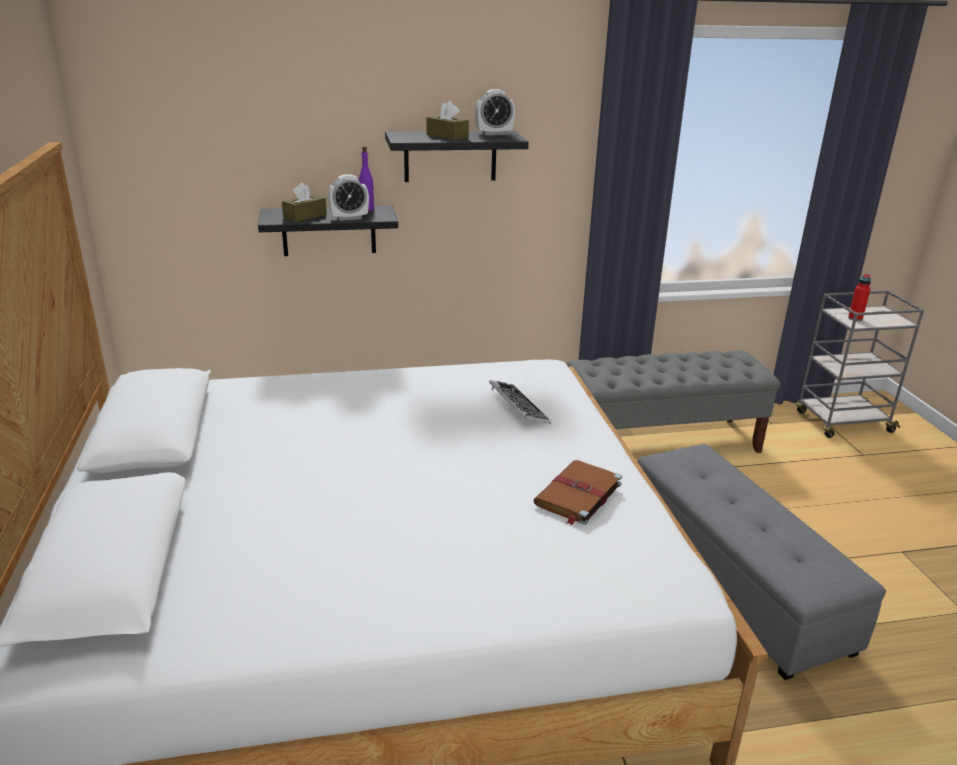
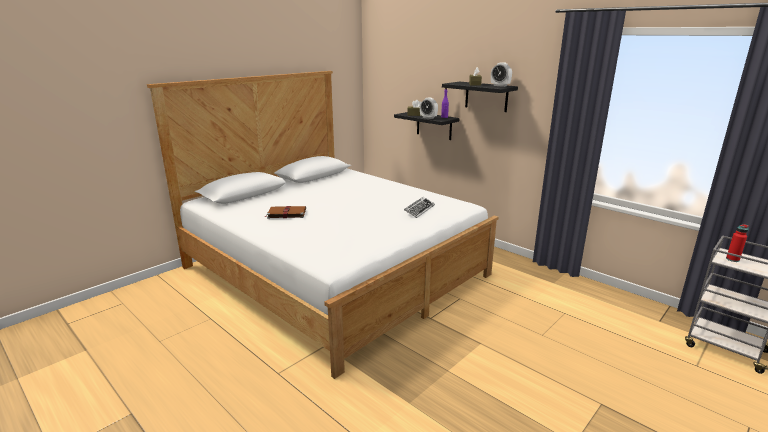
camera: 55 degrees right, 5 degrees down
brown book [533,460,622,526] -> brown book moved to [265,206,306,219]
grey bench [567,350,781,453] -> none
grey ottoman [637,444,886,680] -> none

